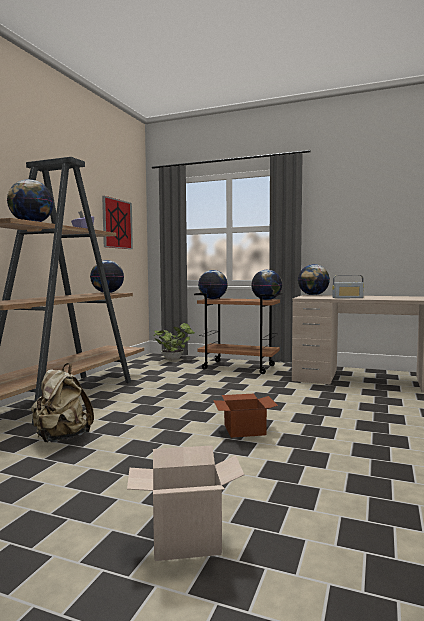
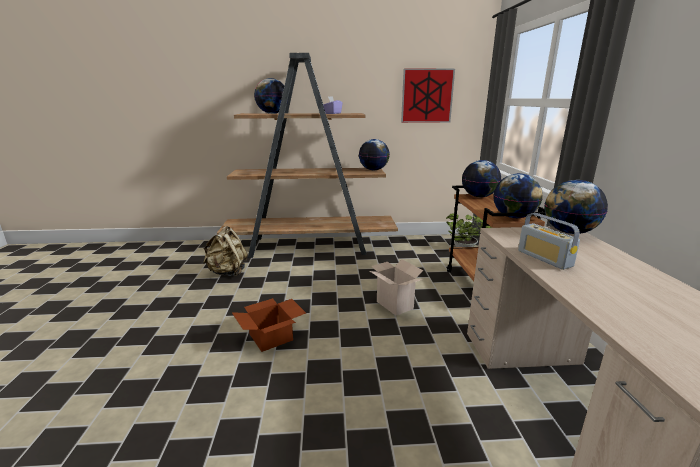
camera: 65 degrees right, 15 degrees up
cardboard box [127,445,244,561] -> cardboard box moved to [370,259,423,316]

